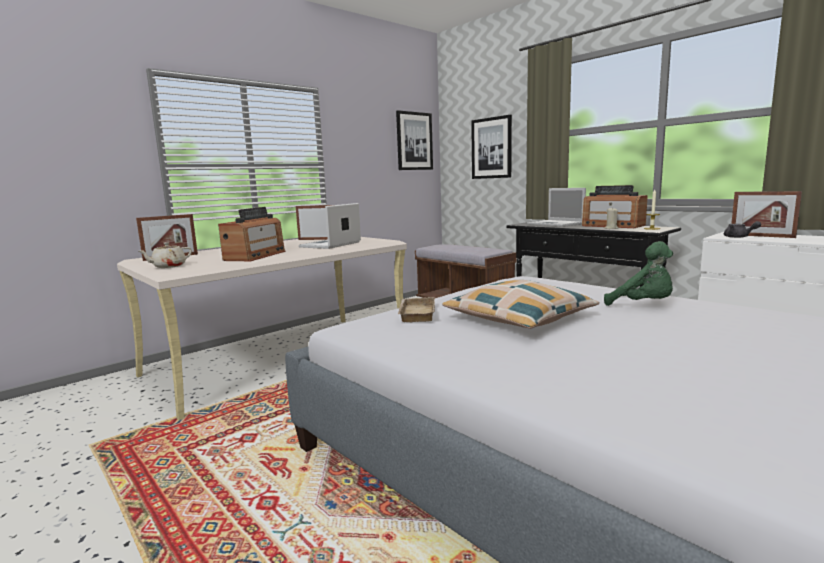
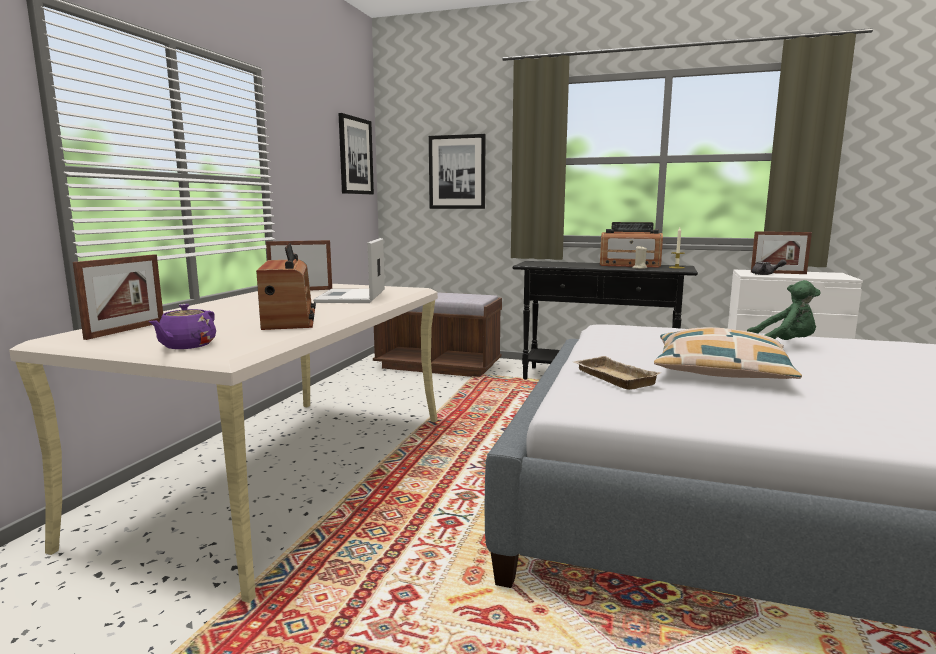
camera: 30 degrees left, 0 degrees up
beige teapot [139,242,192,268] -> purple teapot [148,304,216,349]
laptop [527,188,586,227] -> none

